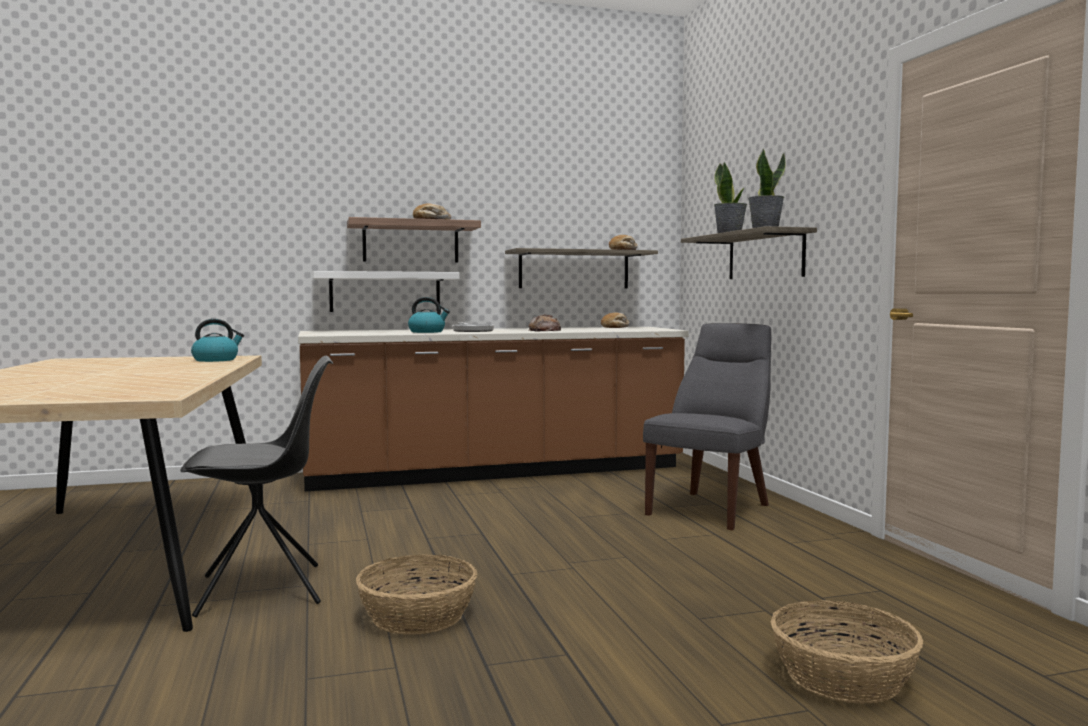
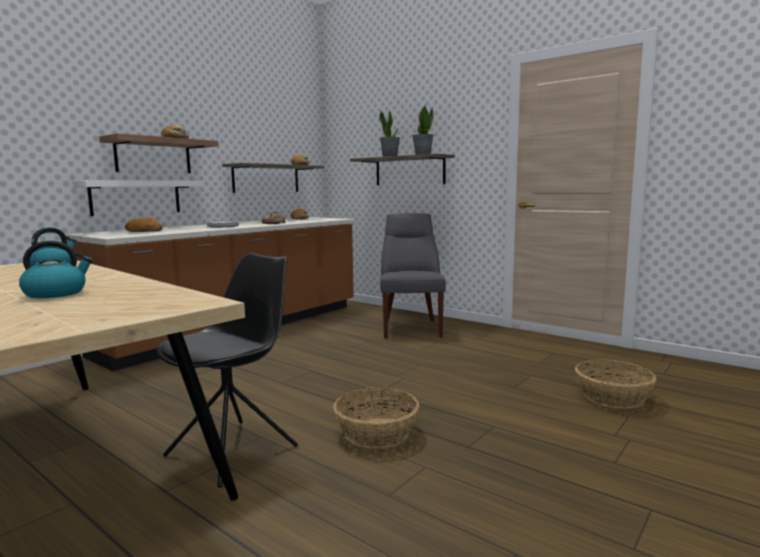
camera: 35 degrees left, 5 degrees up
kettle [408,297,450,333] -> kettle moved to [19,240,93,298]
none -> bread [125,217,163,232]

